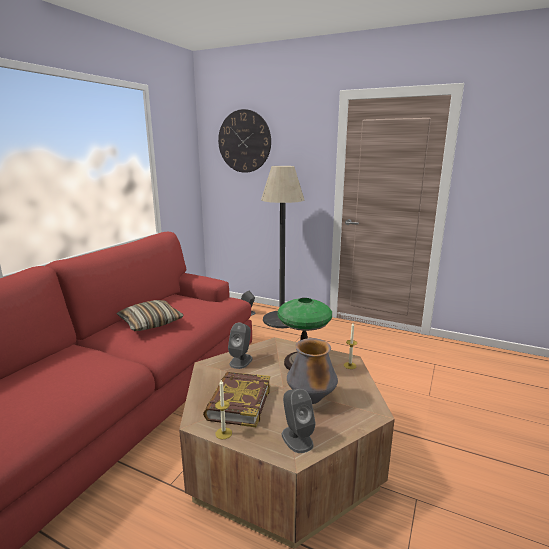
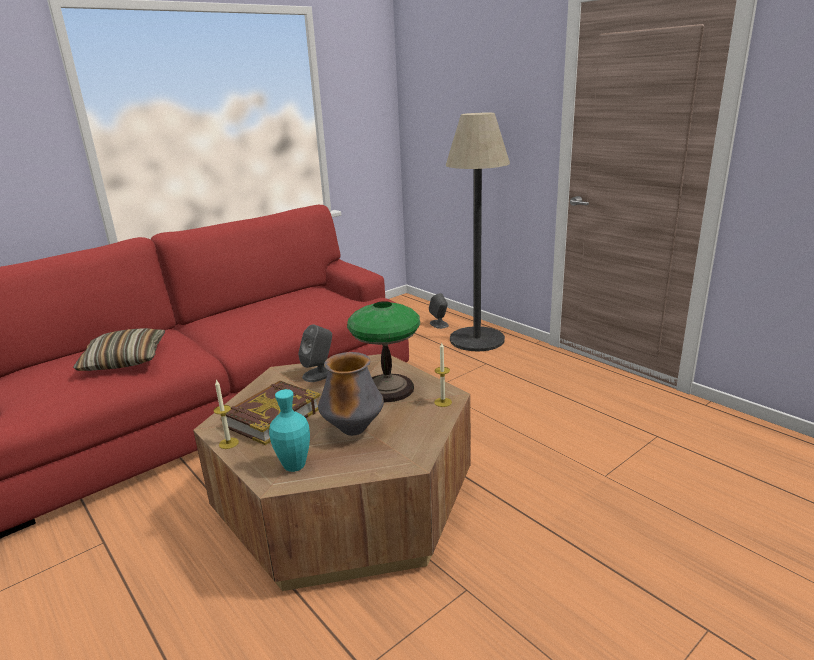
camera: 25 degrees right, 5 degrees up
pillow [117,300,184,331] -> pillow moved to [73,328,165,371]
wall clock [218,109,271,173] -> none
grey speaker [282,389,316,453] -> turquoise vase [269,389,310,472]

